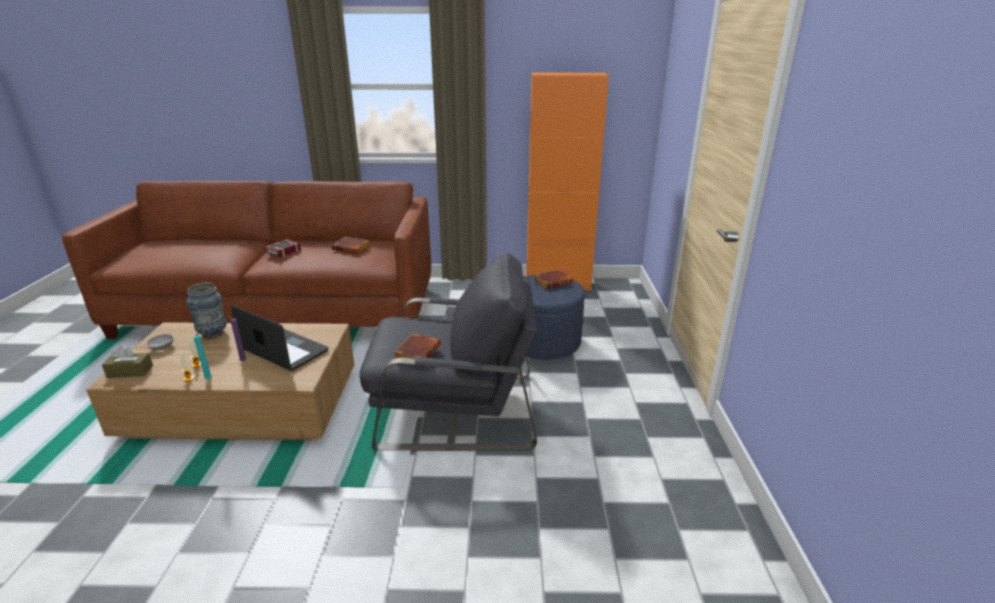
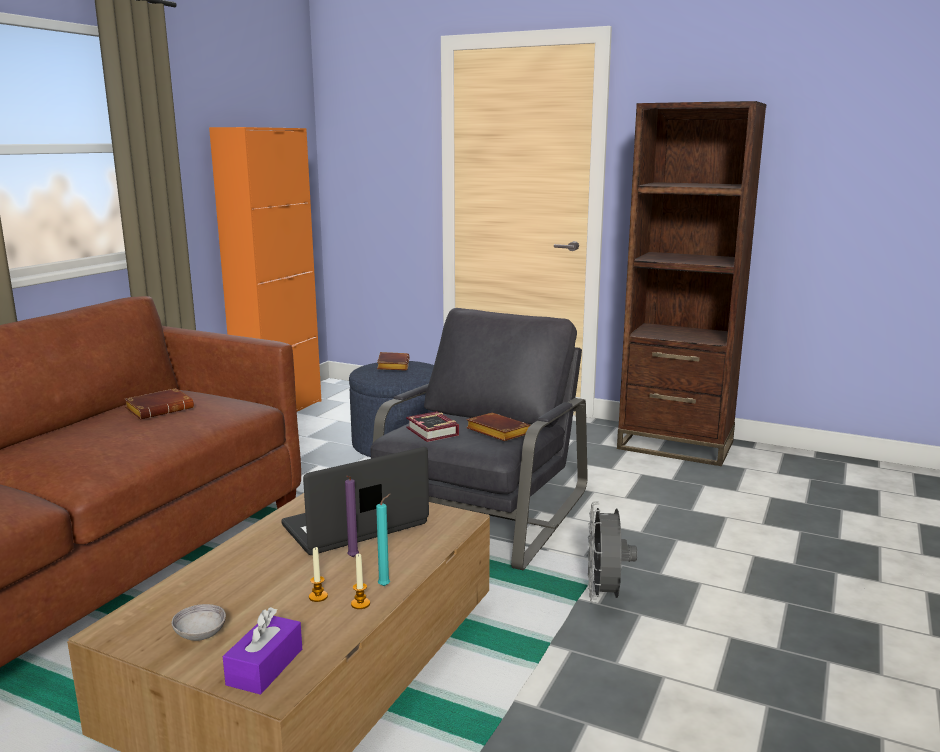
camera: 65 degrees left, 10 degrees down
brown tissue box [102,346,153,378] -> purple tissue box [223,607,302,695]
vase [186,282,227,339] -> none
book [264,239,301,258] -> book moved to [406,411,459,442]
none -> grey fan [588,501,637,604]
none -> brown bookcase [617,101,766,466]

